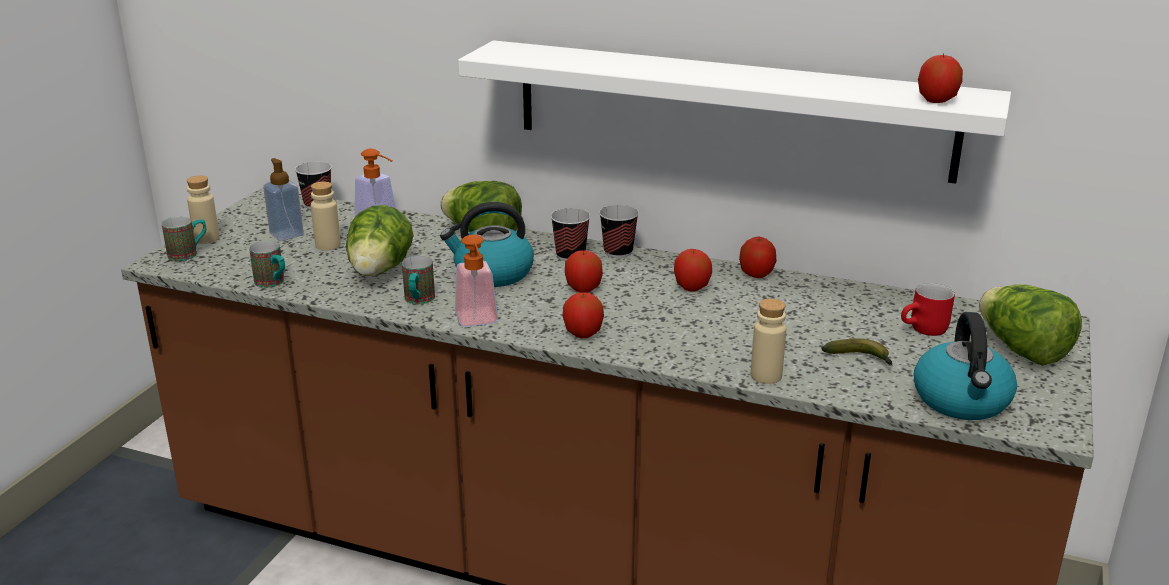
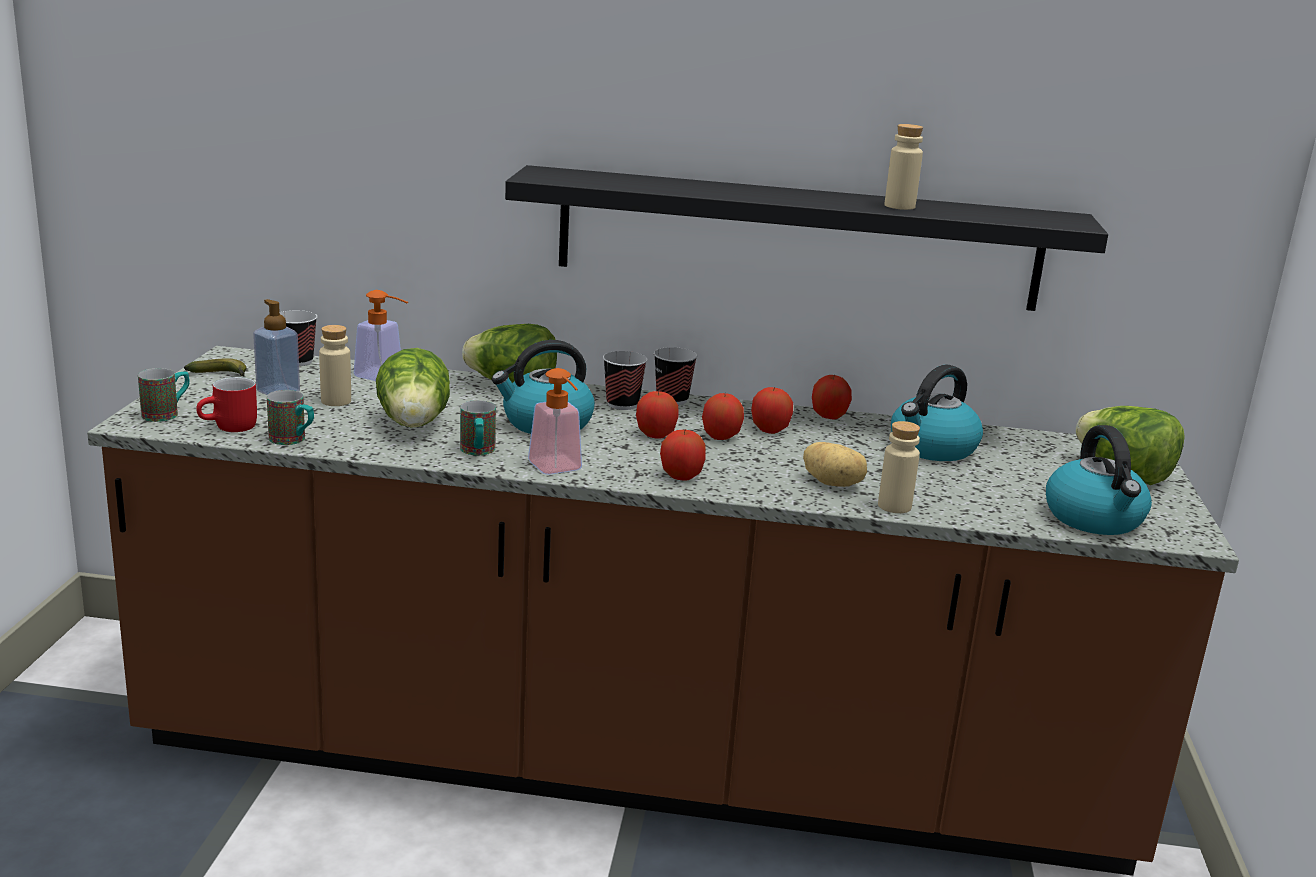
camera: 15 degrees left, 5 degrees down
beige bottle [187,176,220,244] -> beige bottle moved to [885,124,923,210]
white shelf [458,40,1011,184] -> black shelf [505,165,1108,311]
banana [821,338,892,365] -> banana moved to [184,358,247,377]
red mug [901,283,955,336] -> red mug moved to [196,377,257,432]
apple [918,53,963,103] -> apple moved to [702,393,744,440]
none -> potato [803,442,867,487]
none -> kettle [891,364,983,461]

